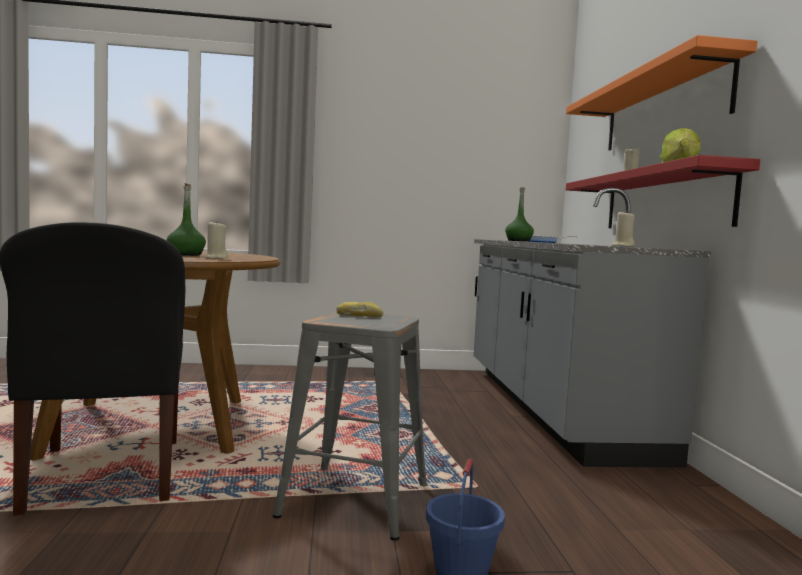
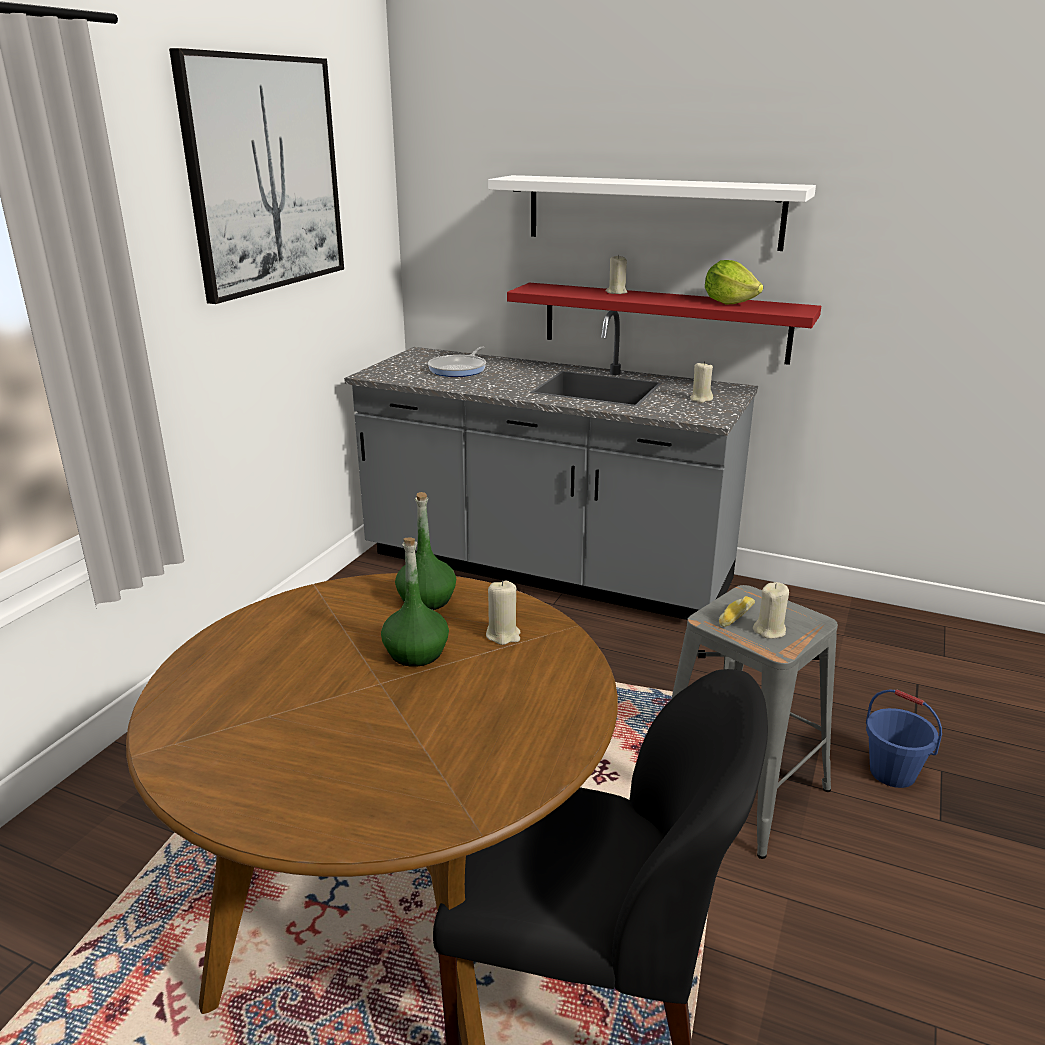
camera: 60 degrees left, 20 degrees up
green bottle [505,187,534,242] -> green bottle moved to [395,492,456,610]
orange shelf [566,35,757,151] -> white shelf [488,175,816,251]
none -> picture [169,48,344,304]
none -> beige candle [753,582,789,639]

